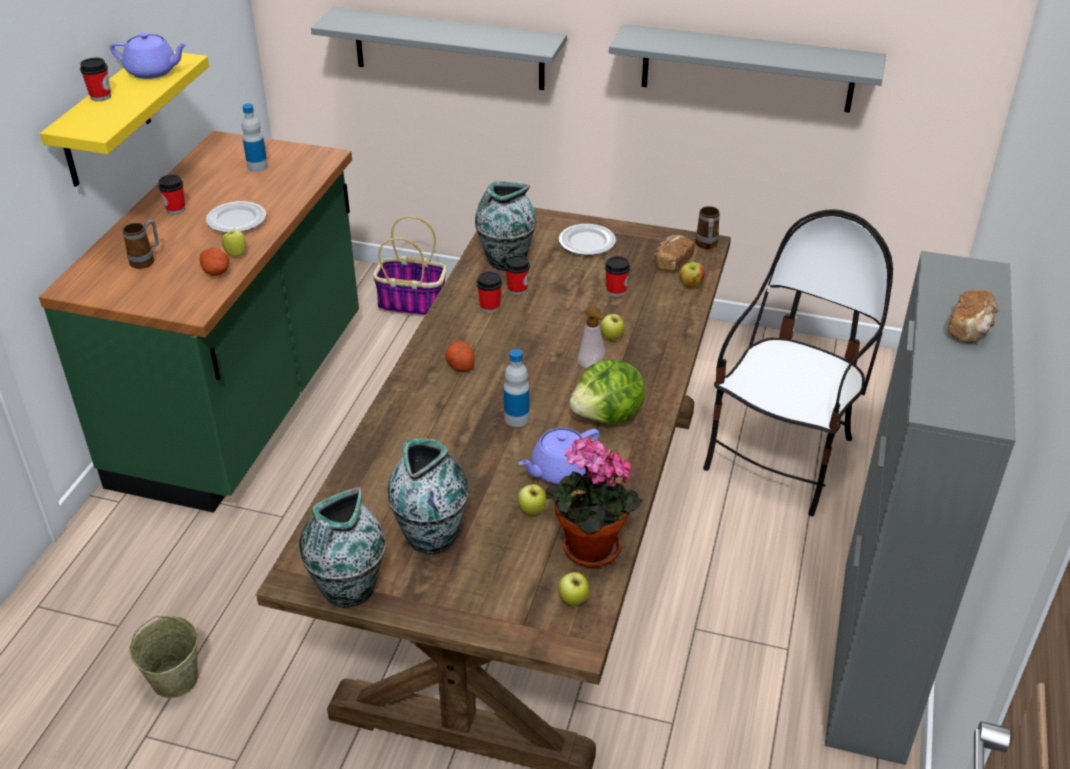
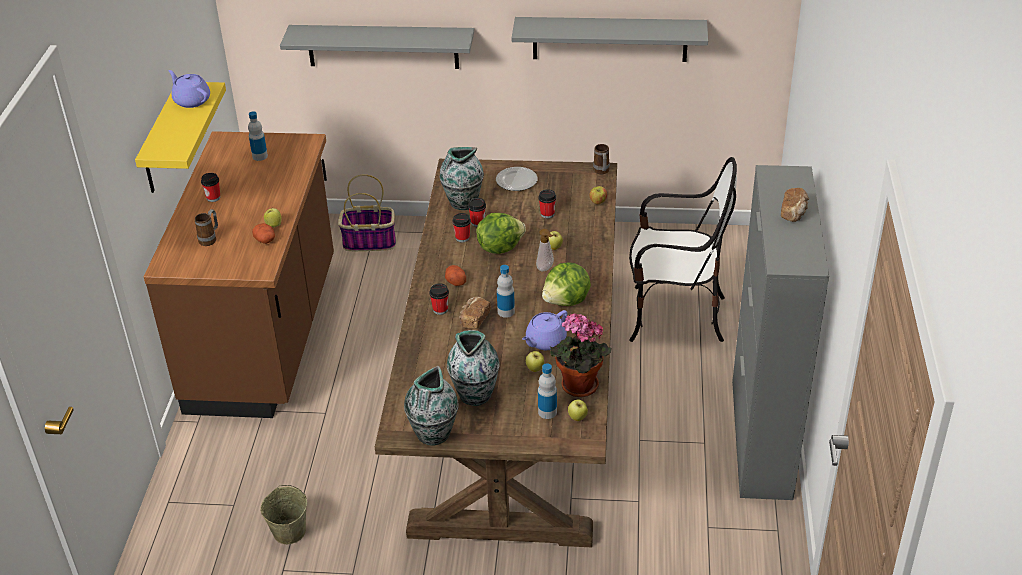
camera: 10 degrees left, 0 degrees up
green counter [39,131,359,513] -> brown counter [144,131,334,418]
cup [80,57,111,101] -> cup moved to [429,283,449,315]
purple teapot [110,32,188,79] -> purple teapot turned 135 degrees counterclockwise [168,70,210,108]
plate [206,201,266,233] -> none
bread [654,235,695,271] -> bread moved to [459,297,491,329]
chair [703,209,893,516] -> chair turned 75 degrees clockwise [629,157,737,342]
none -> lettuce [476,213,526,254]
none -> bottle [538,363,557,419]

